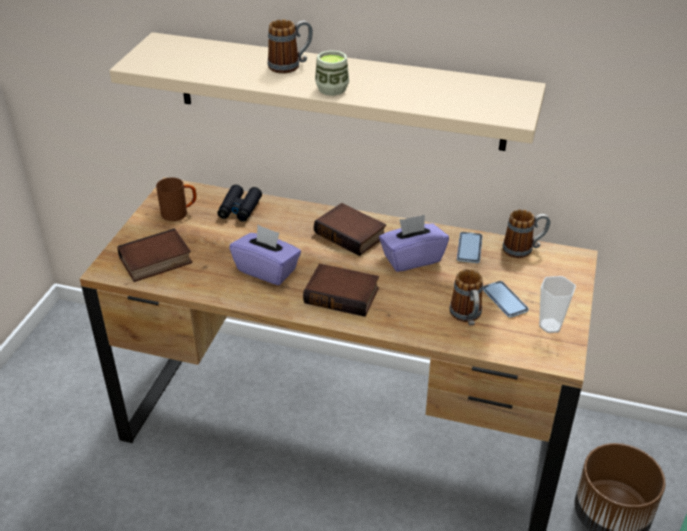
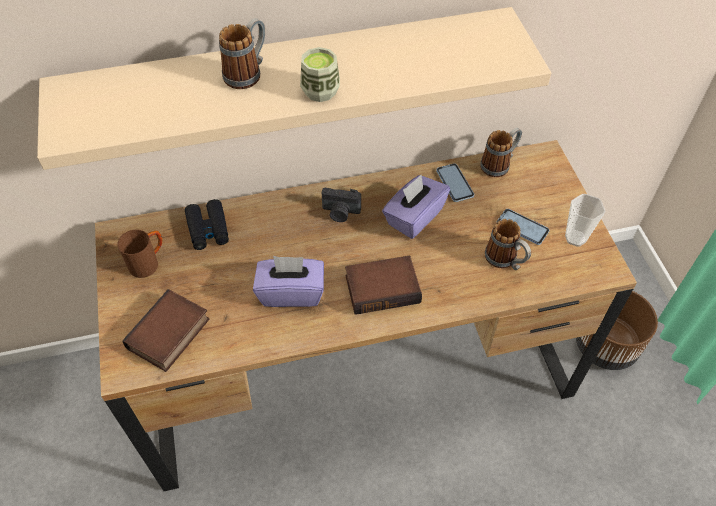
camera: 30 degrees left, 15 degrees up
book [314,203,386,256] -> camera [322,188,361,222]

